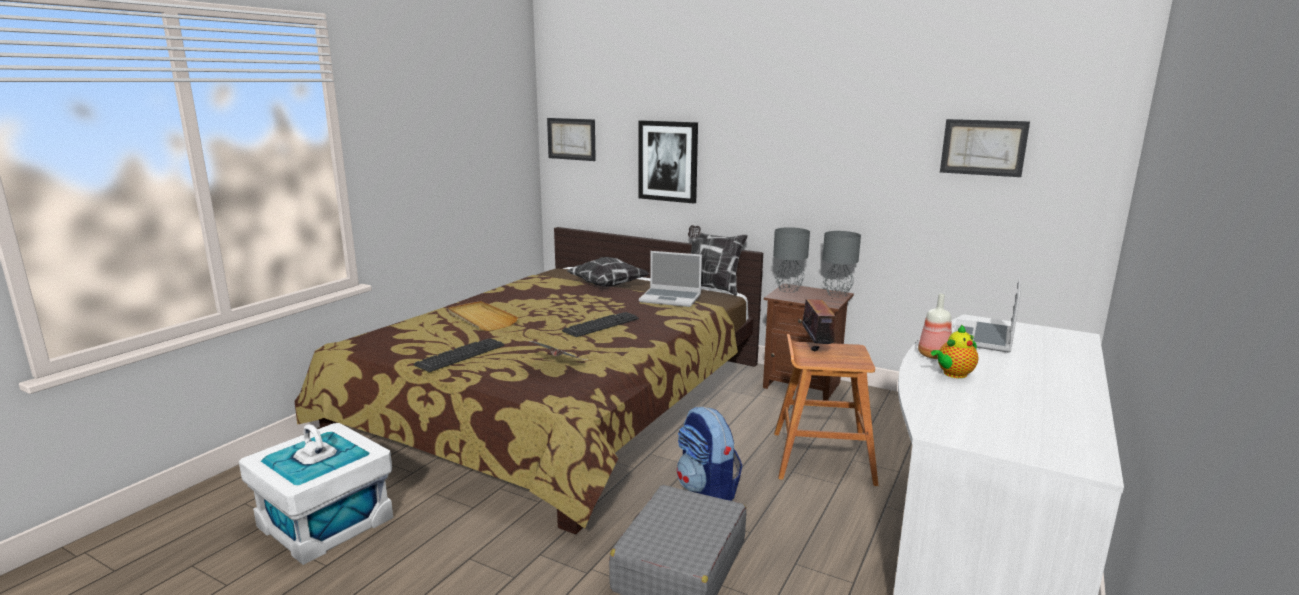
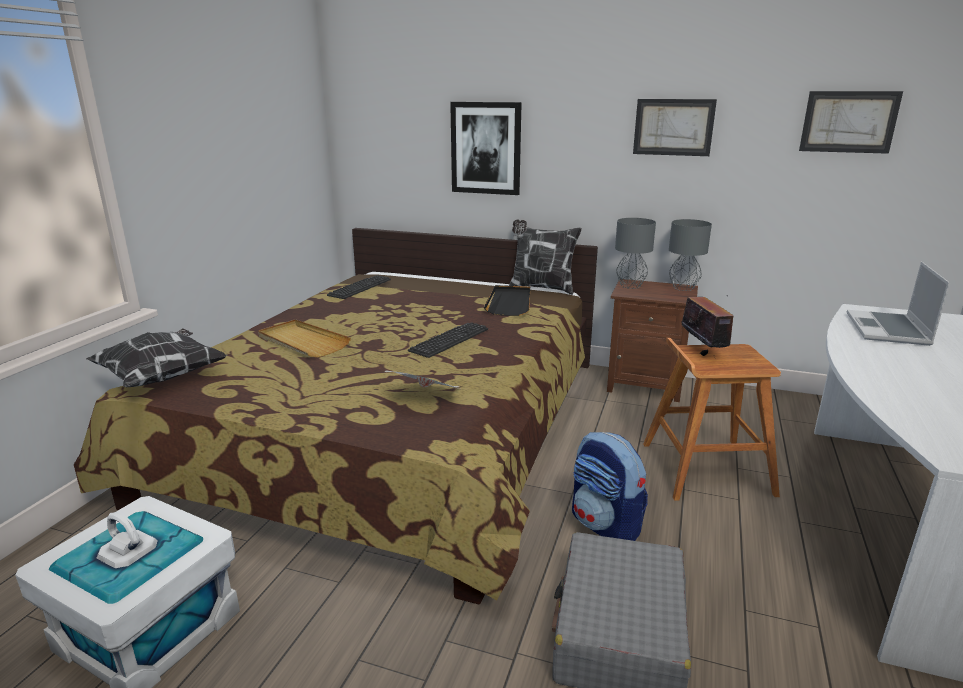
camera: 10 degrees left, 5 degrees up
keyboard [414,338,504,372] -> keyboard moved to [327,275,391,299]
picture [547,118,596,161] -> picture moved to [633,99,717,156]
pillow [566,257,649,287] -> pillow moved to [86,328,227,387]
laptop [639,251,702,307] -> black tray [484,285,530,316]
bottle [918,294,952,359] -> none
teapot [931,324,978,378] -> none

